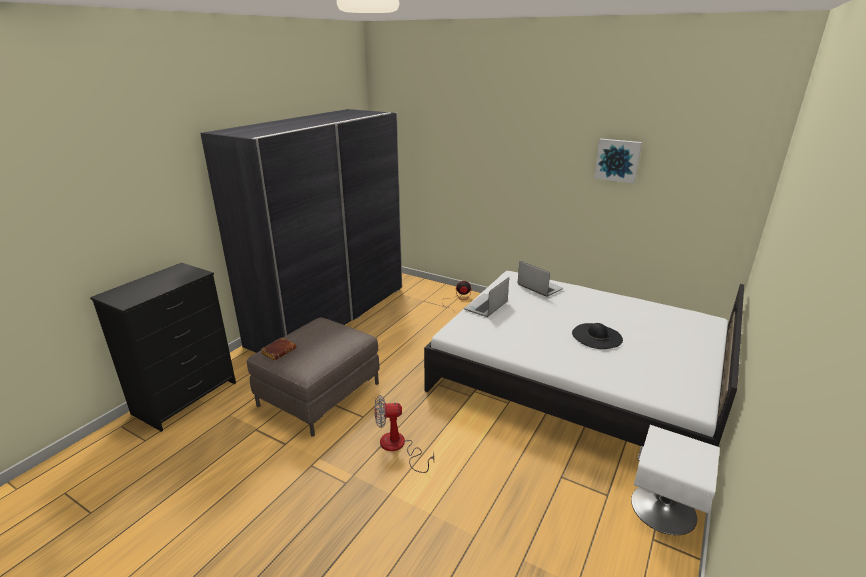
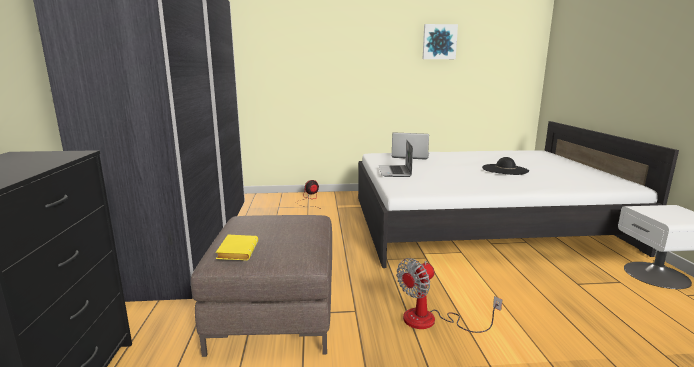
camera: 35 degrees left, 10 degrees down
brown book [260,337,297,361] -> yellow book [216,235,258,260]

